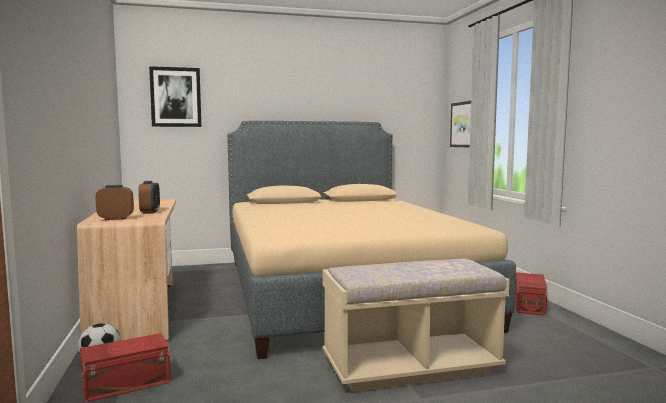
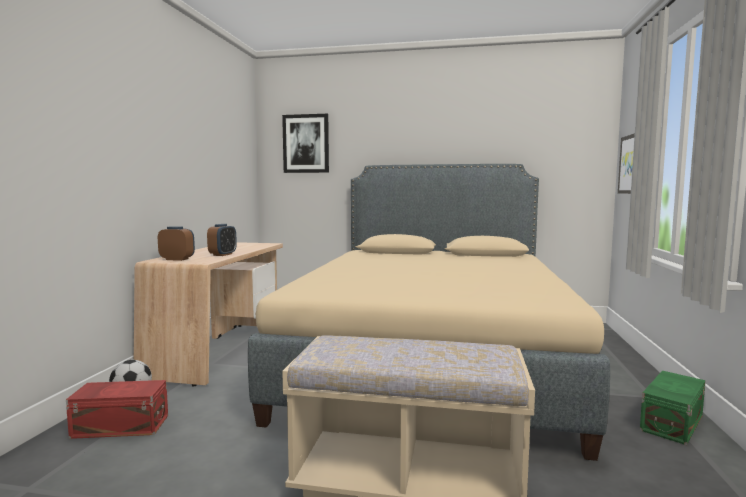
camera: 25 degrees right, 0 degrees up
red storage box [515,272,547,316] -> green storage box [640,370,706,445]

